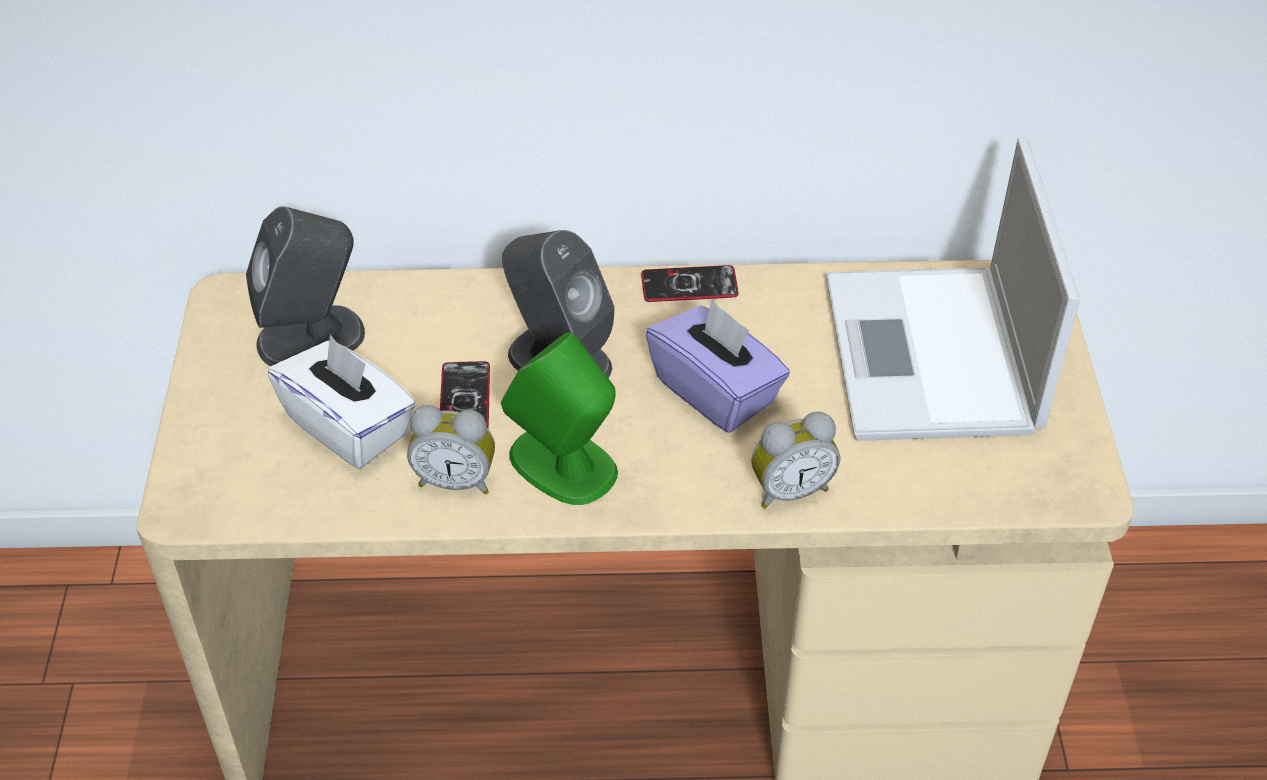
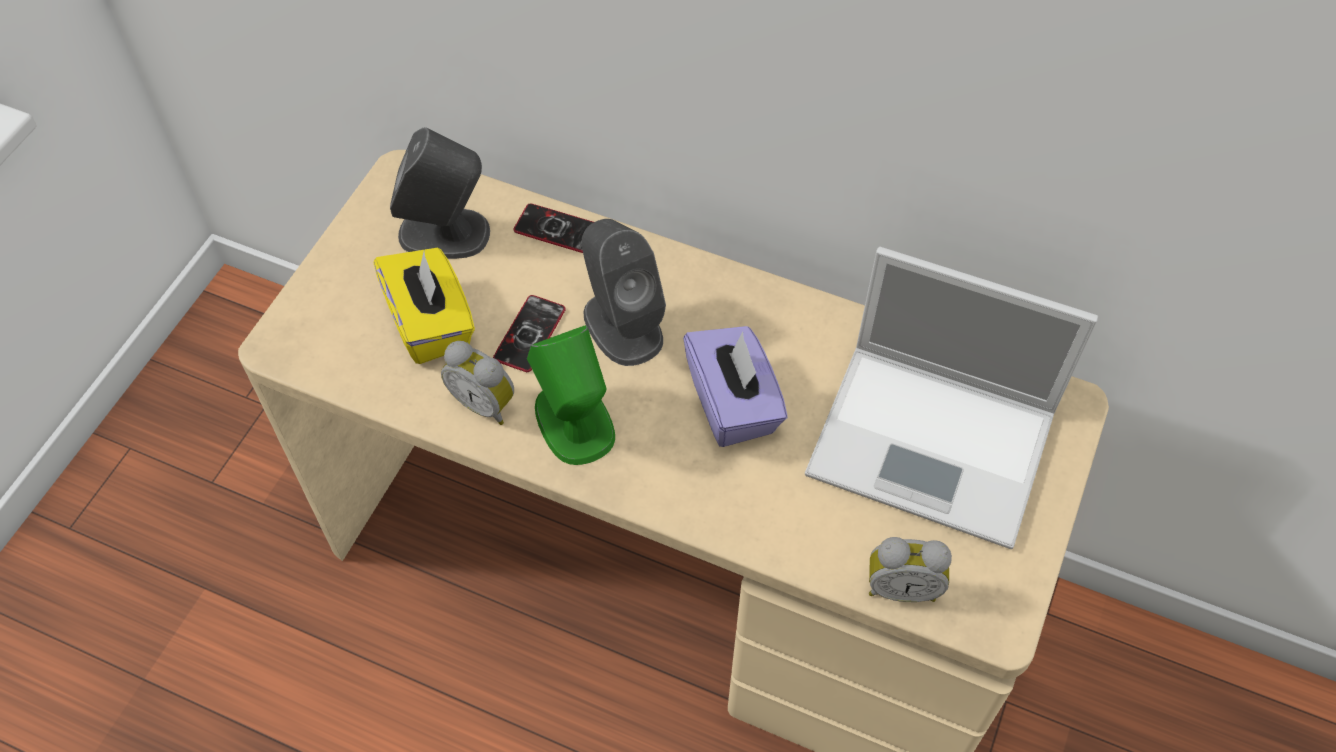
camera: 25 degrees right, 10 degrees up
white tissue box [268,334,416,469] -> yellow tissue box [374,248,475,364]
phone [641,265,739,302] -> phone moved to [514,203,594,253]
alarm clock [751,411,840,509] -> alarm clock moved to [869,537,952,602]
laptop [826,137,1080,441] -> laptop turned 90 degrees counterclockwise [805,247,1098,549]

